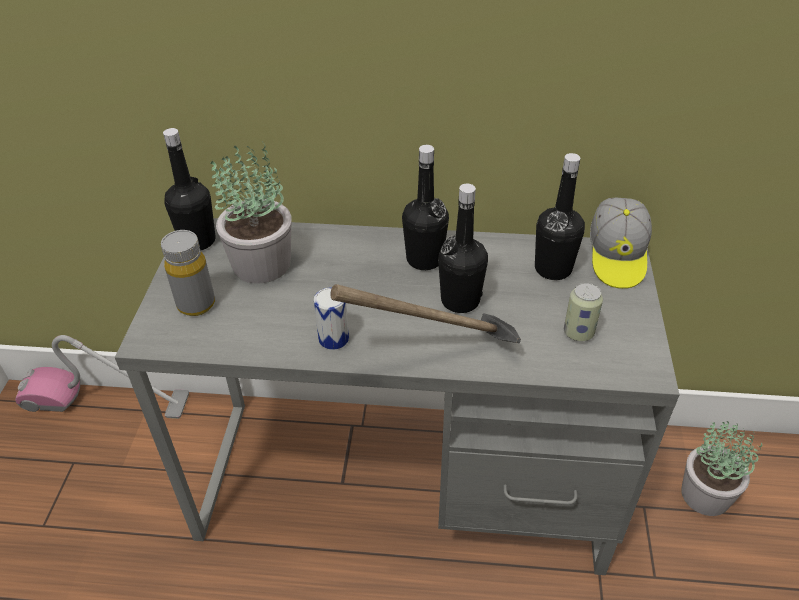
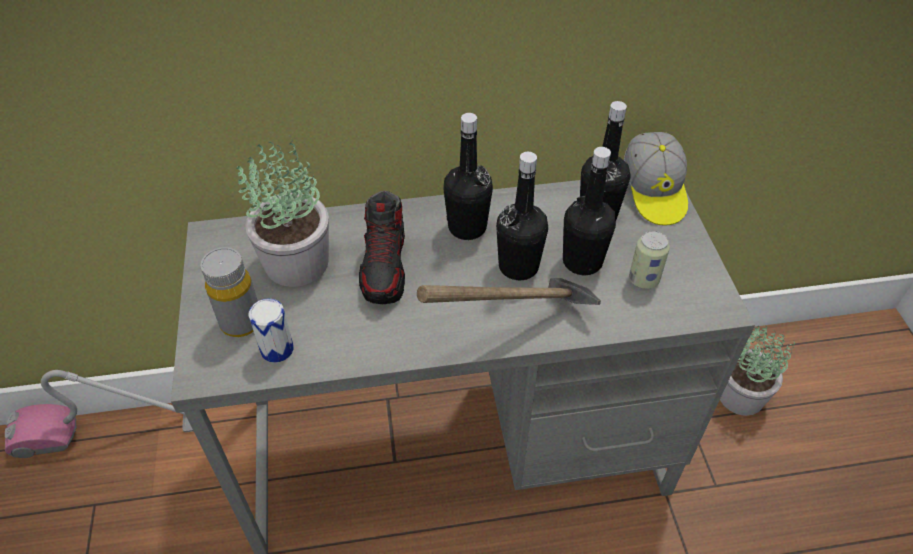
camera: 15 degrees left, 5 degrees up
black bottle [163,128,216,250] -> black bottle moved to [563,147,616,275]
can [314,288,349,350] -> can moved to [249,298,294,363]
none -> shoe [359,191,405,304]

